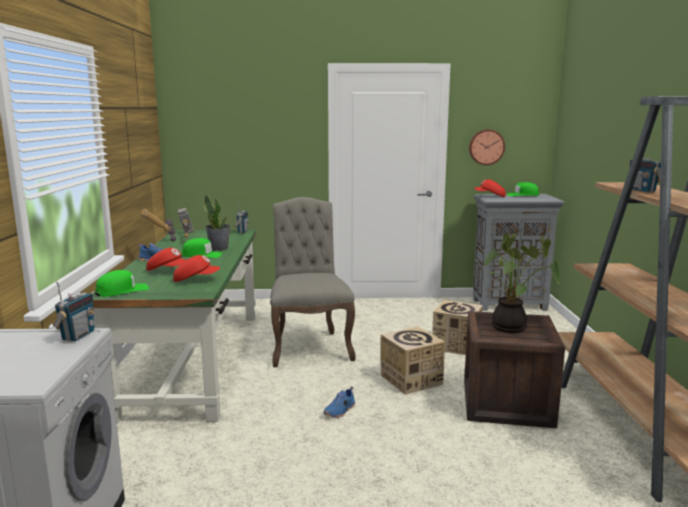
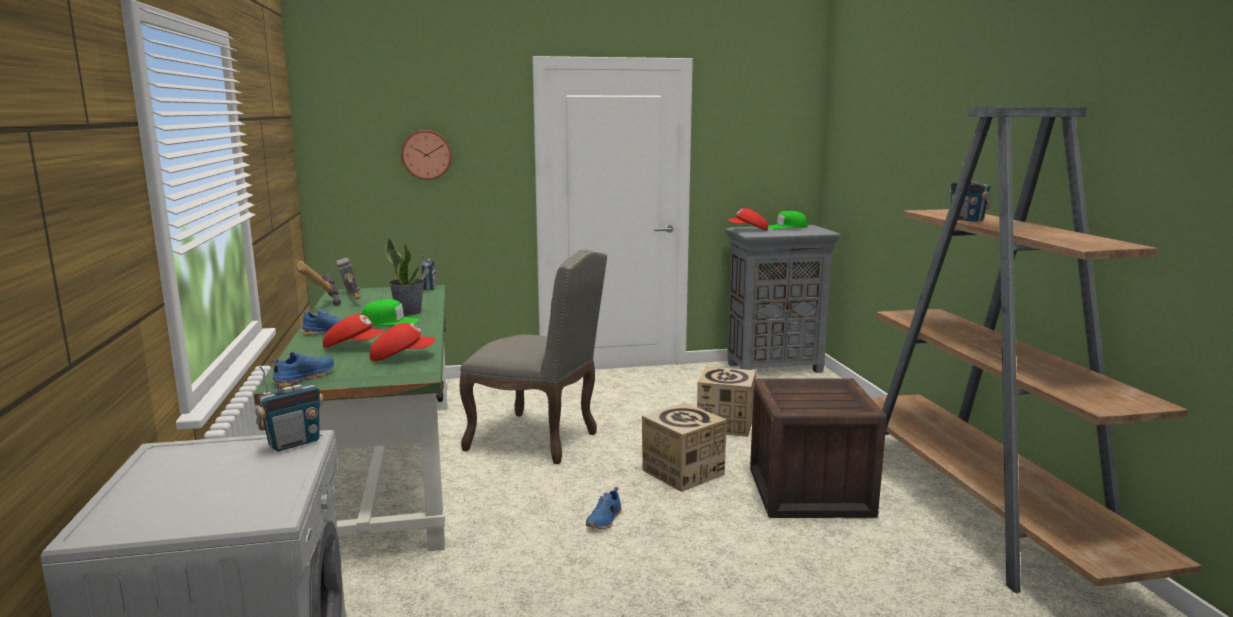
camera: 10 degrees left, 0 degrees up
radio [53,281,94,342] -> radio turned 45 degrees clockwise [255,365,324,451]
green cap [95,270,149,297] -> blue shoe [272,352,334,386]
grey chair [270,197,355,367] -> grey chair turned 135 degrees clockwise [460,250,607,464]
wall clock [469,129,505,165] -> wall clock moved to [401,130,452,180]
potted plant [483,233,560,333] -> none

